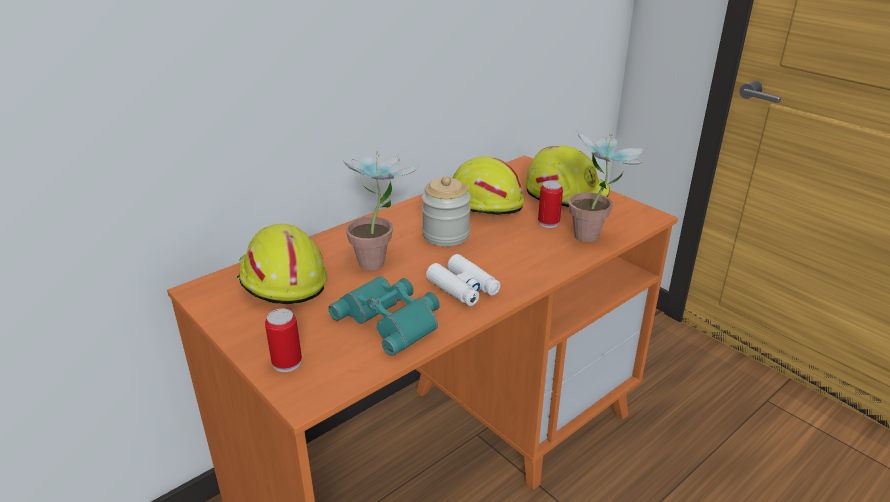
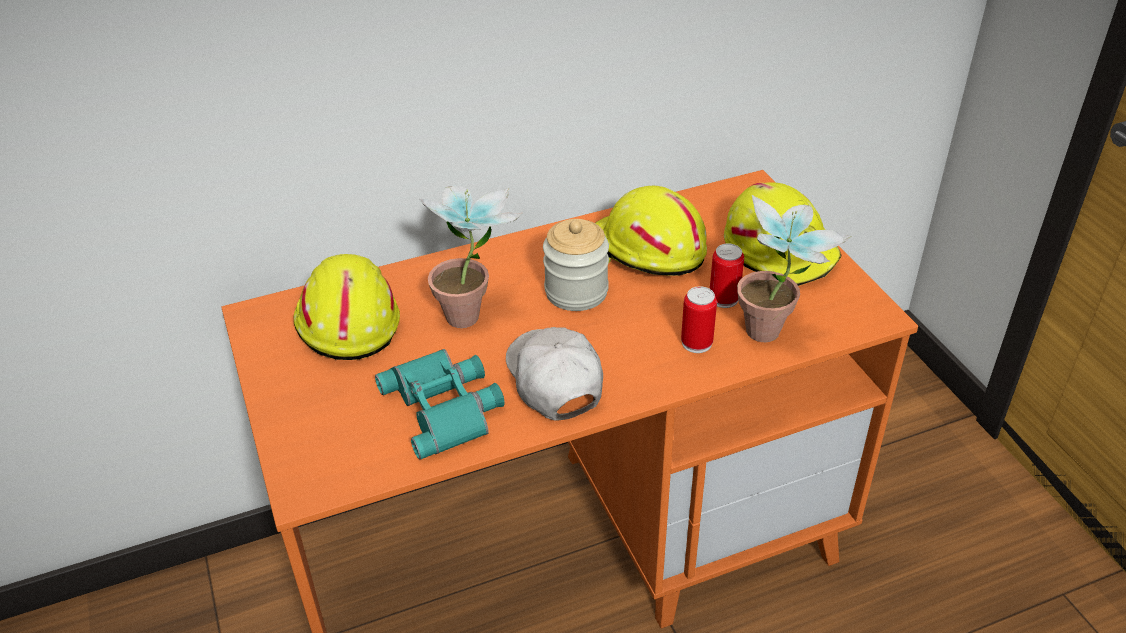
camera: 20 degrees right, 10 degrees up
can [265,309,302,372] -> can moved to [681,286,717,353]
white binoculars [426,254,501,306] -> white cap [506,327,603,421]

